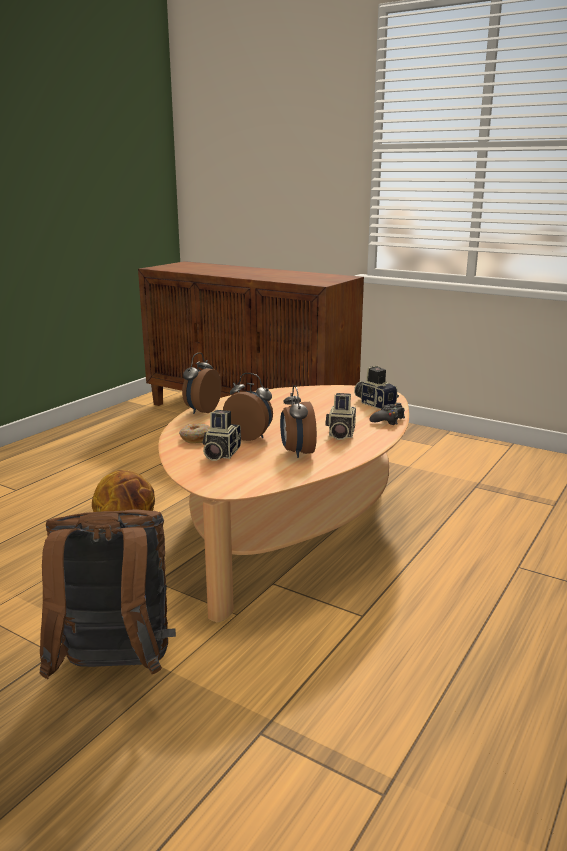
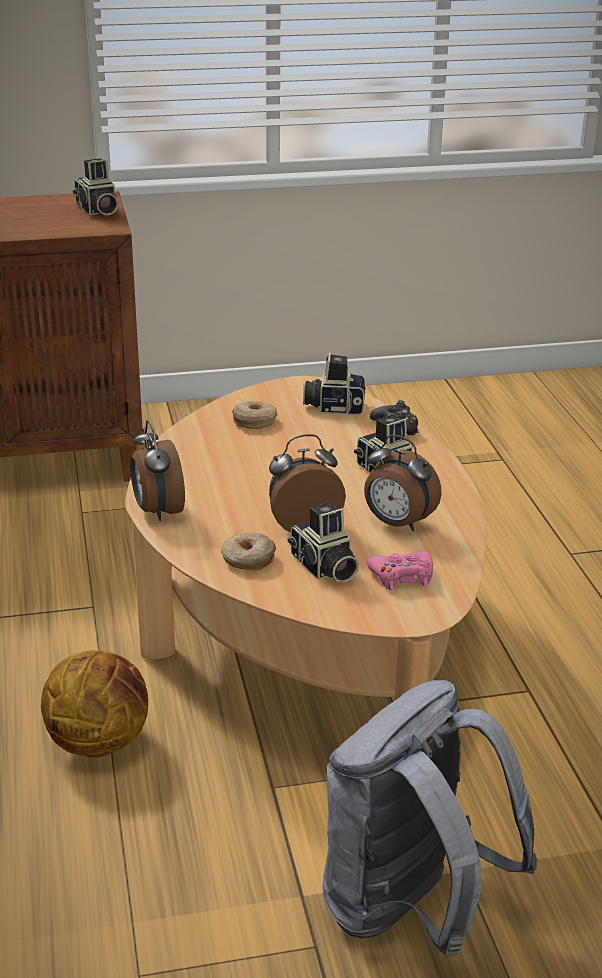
camera: 45 degrees left, 10 degrees up
brown backpack [39,509,176,679] -> grey backpack [323,680,538,957]
none -> camera [73,158,118,216]
none -> donut [232,401,277,429]
none -> pink game controller [367,551,433,590]

